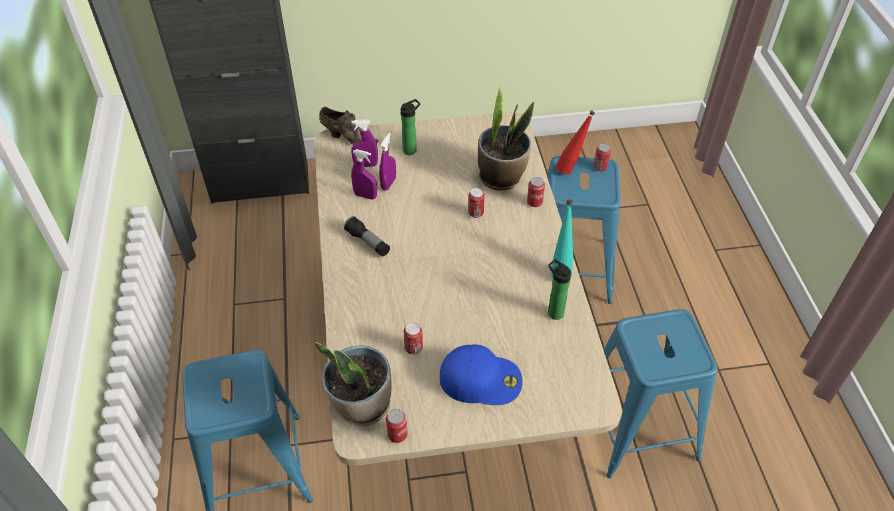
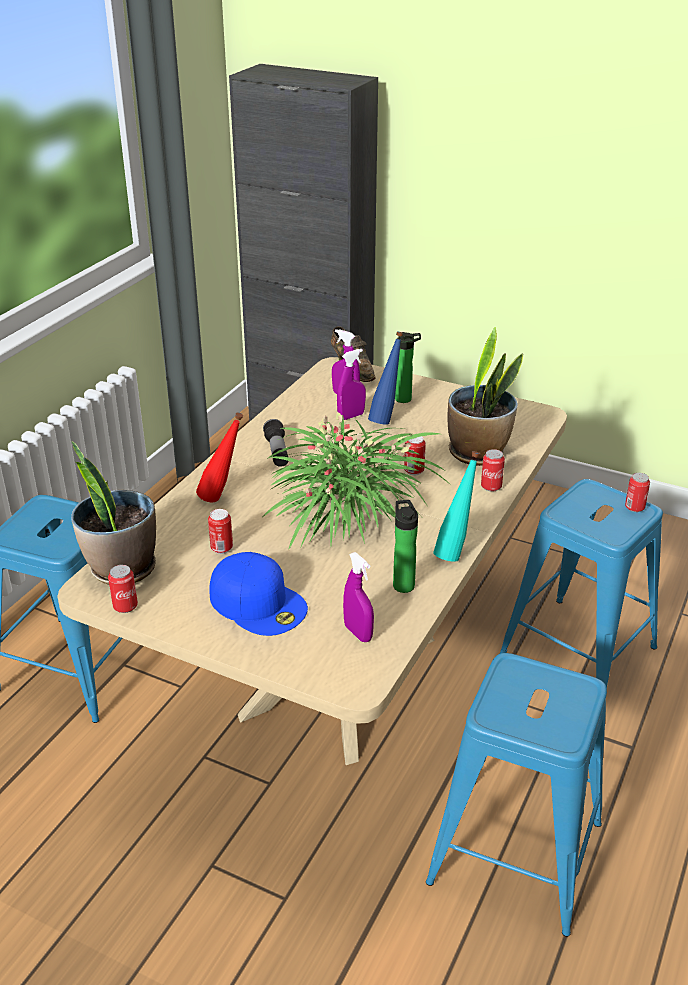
camera: 35 degrees right, 15 degrees down
purple spray bottle [351,149,377,200] -> purple spray bottle moved to [343,552,374,642]
red bottle [556,111,595,174] -> red bottle moved to [196,412,243,503]
none -> potted plant [264,412,447,551]
none -> blue bottle [368,331,403,425]

